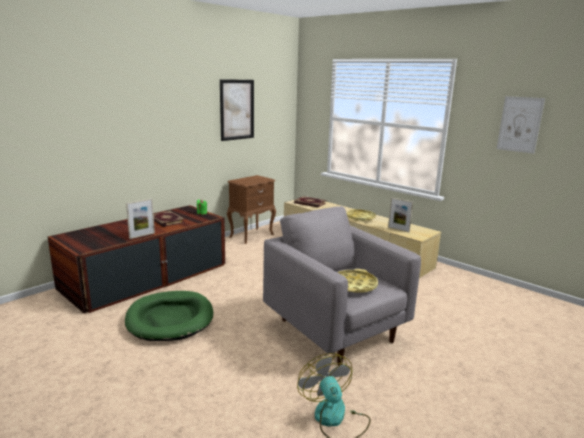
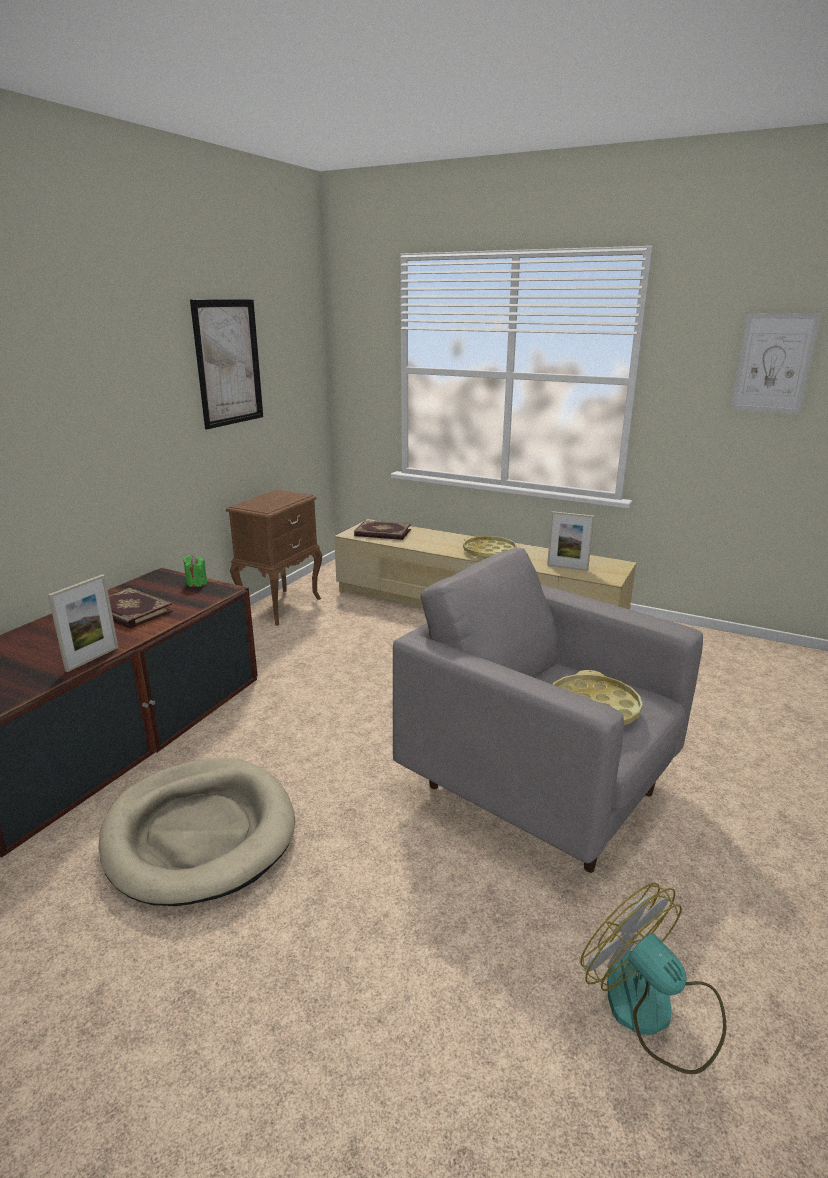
camera: 15 degrees left, 5 degrees up
green dog bed [125,291,213,341] -> beige dog bed [98,758,295,906]

